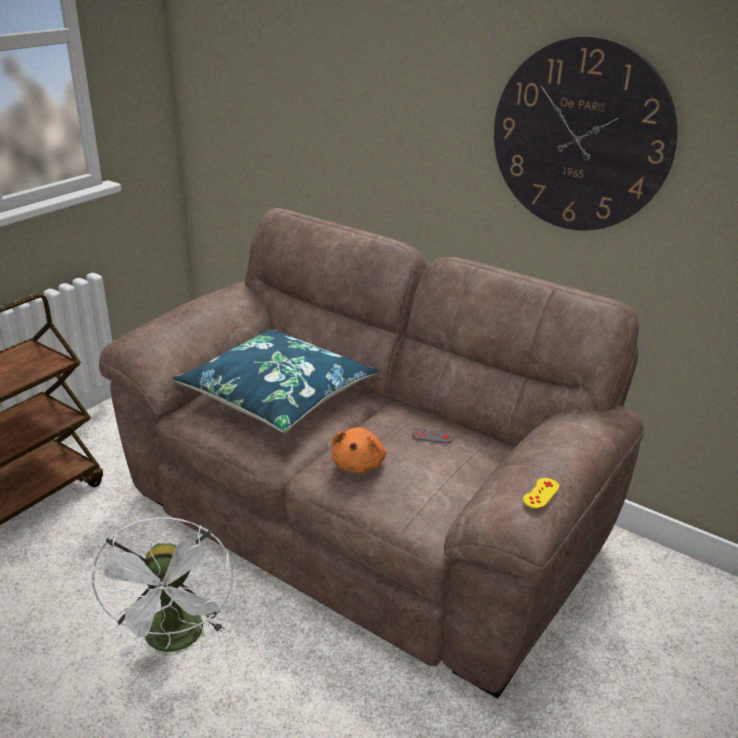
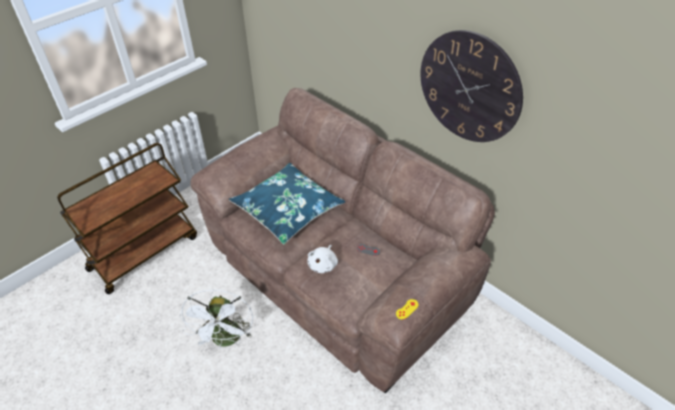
camera: 10 degrees right, 15 degrees up
orange plush toy [331,427,386,473] -> white plush toy [307,245,338,273]

